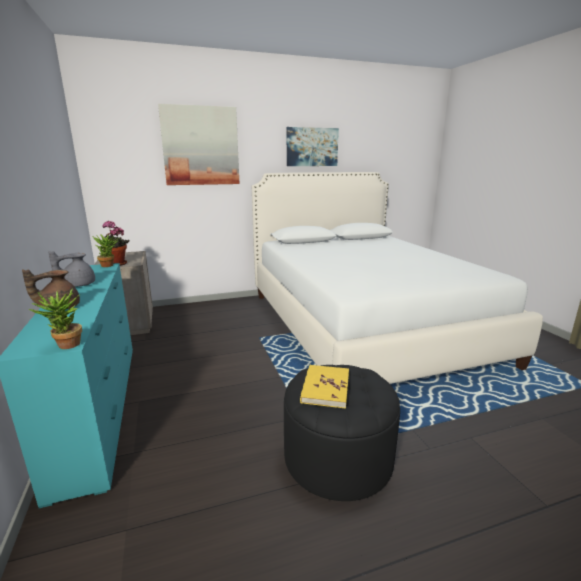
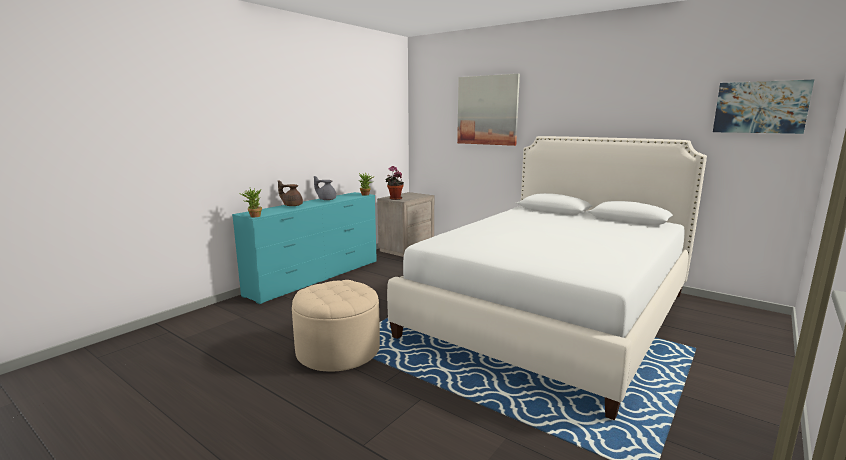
camera: 55 degrees right, 5 degrees down
black ottoman [284,365,400,501] -> beige ottoman [292,280,380,372]
picture [287,127,339,166] -> picture moved to [713,80,814,134]
yellow book [300,365,349,409] -> none

